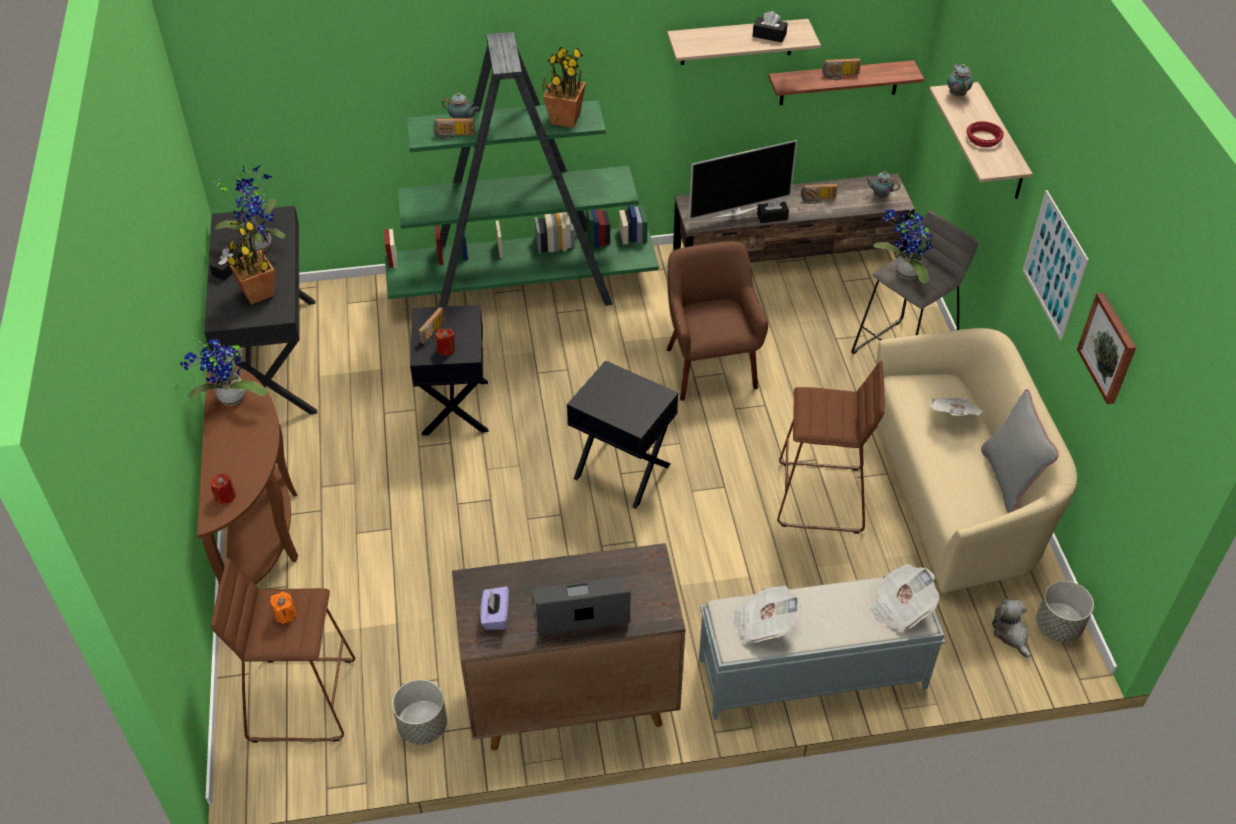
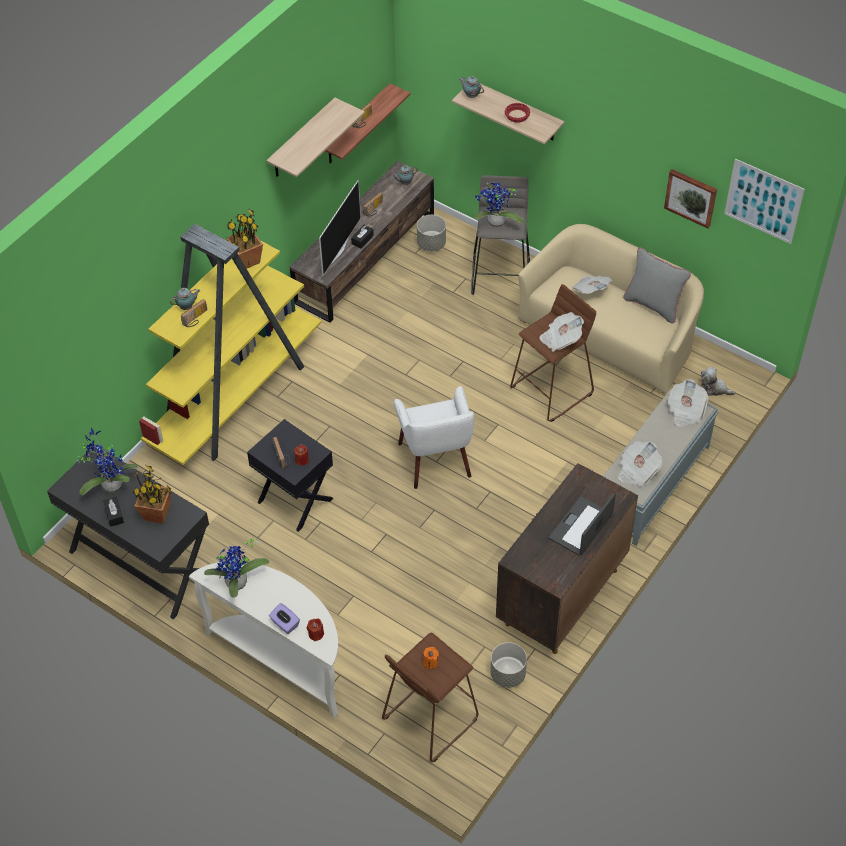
camera: 45 degrees left, 5 degrees up
brown console table [197,361,298,585] -> white console table [189,561,338,718]
green bookcase [384,32,659,307] -> yellow bookcase [139,224,322,465]
purple tissue box [480,586,509,630] -> purple tissue box moved to [269,603,300,634]
black side table [567,361,678,509] -> white armchair [394,386,474,489]
brown armchair [667,241,768,401] -> none
black tissue box [753,11,788,42] -> none
picture [1023,190,1089,340] -> picture moved to [724,159,805,244]
grey planter [1036,581,1094,642] -> grey planter moved to [417,215,446,252]
none -> newspaper [540,312,584,352]

